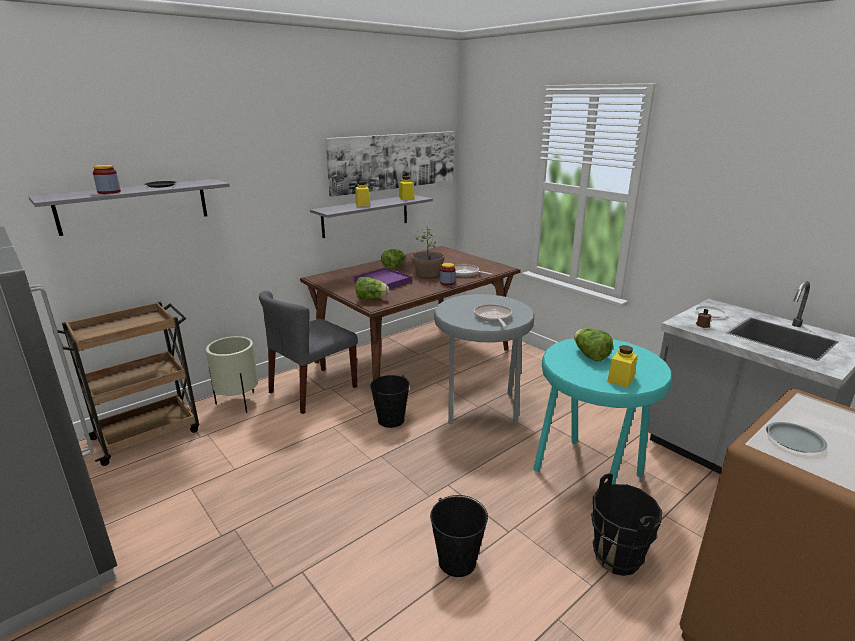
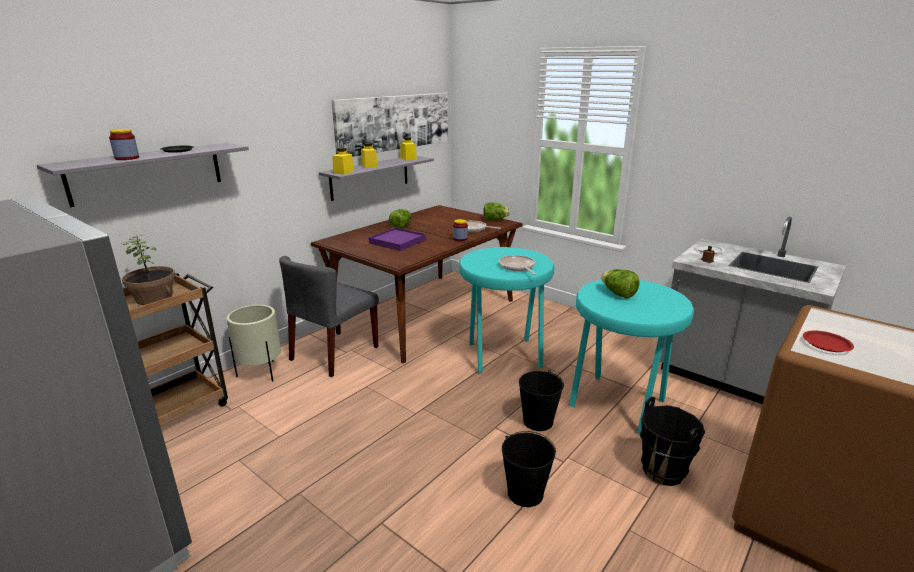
camera: 10 degrees left, 0 degrees up
lettuce [356,277,389,300] -> lettuce moved to [483,202,510,221]
black bucket [370,375,410,428] -> black bucket moved to [519,370,564,431]
potted plant [411,226,445,278] -> potted plant moved to [122,236,175,305]
grey stool [434,294,534,425] -> turquoise stool [459,247,554,372]
yellow jar [607,345,637,388] -> yellow jar moved to [332,148,354,174]
grey plate [766,422,827,453] -> red plate [803,331,854,352]

